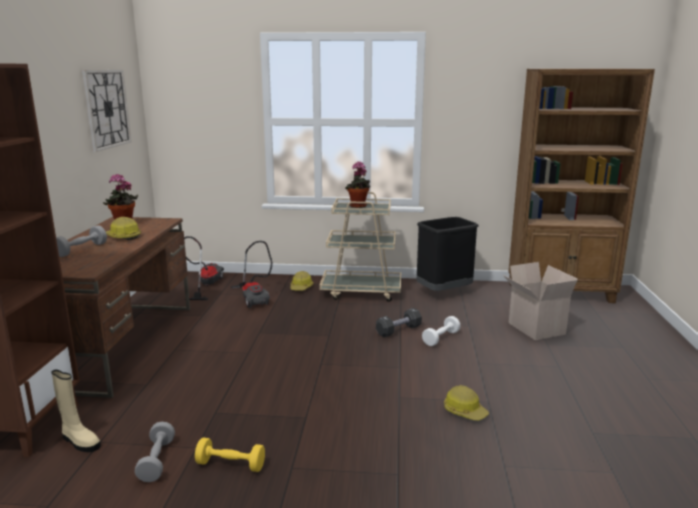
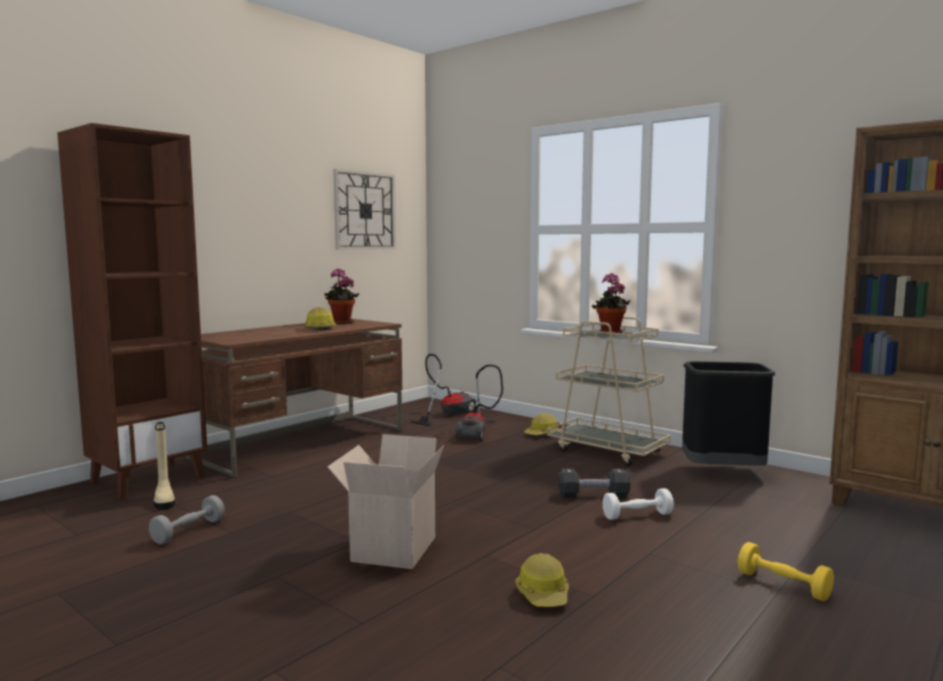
camera: 35 degrees right, 10 degrees down
grey dumbbell [56,225,107,257] -> none
yellow dumbbell [195,438,265,472] -> yellow dumbbell moved to [738,542,834,601]
cardboard box [503,262,578,340] -> cardboard box moved to [328,434,444,569]

